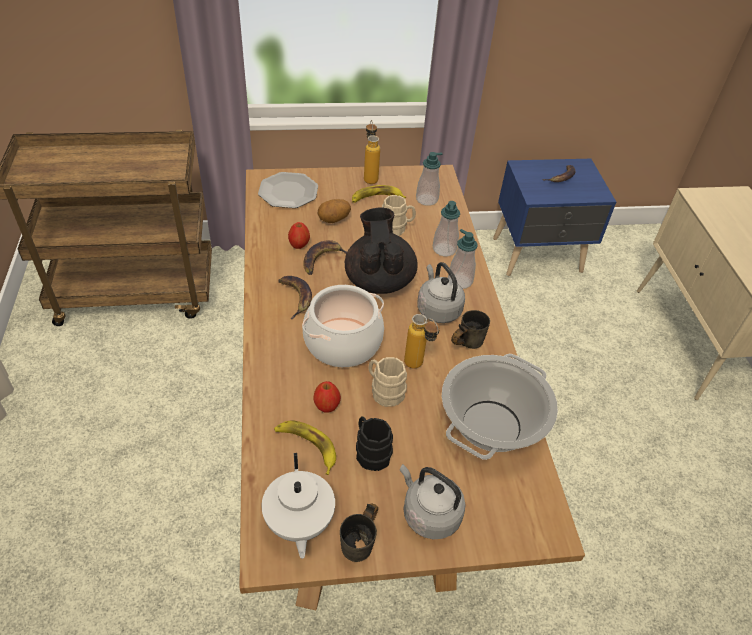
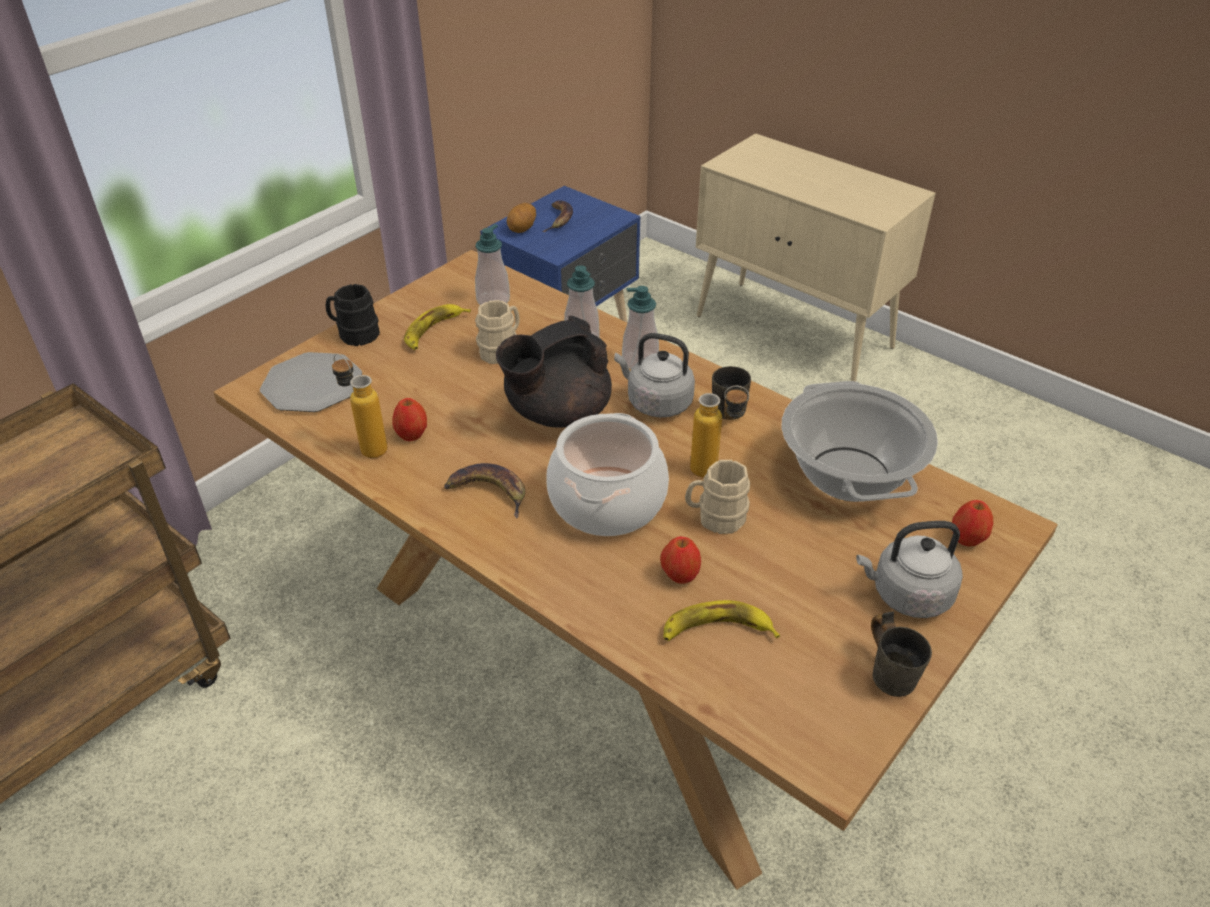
camera: 40 degrees left, 5 degrees down
white teapot [262,453,335,559] -> none
banana [303,240,347,275] -> none
potato [318,199,351,223] -> potato moved to [507,203,536,233]
black teapot [345,208,418,294] -> black teapot turned 75 degrees counterclockwise [496,316,612,427]
black mug [356,417,393,471] -> black mug moved to [326,284,380,346]
bottle [364,120,380,184] -> bottle moved to [332,354,387,458]
none -> apple [952,500,993,547]

